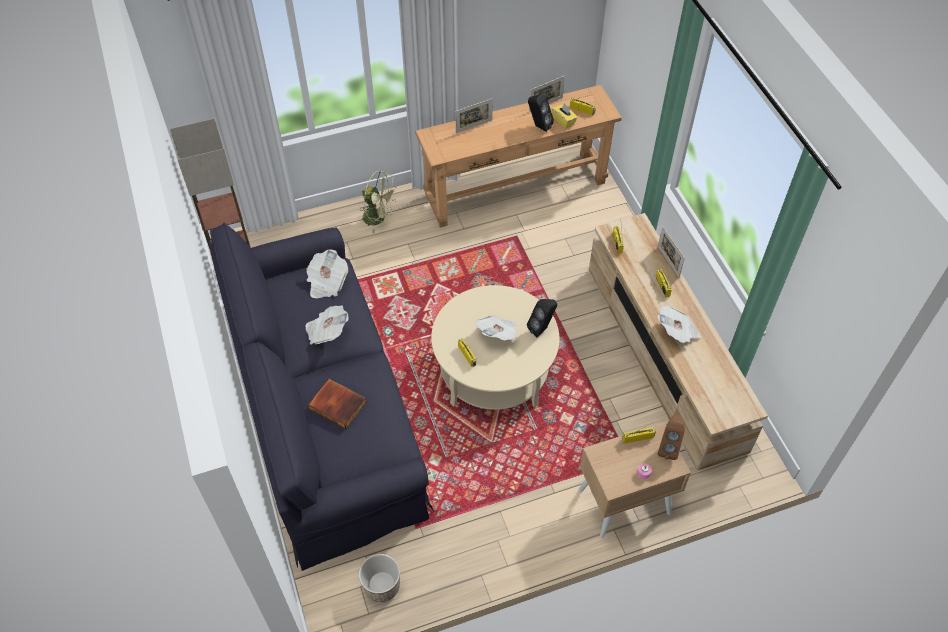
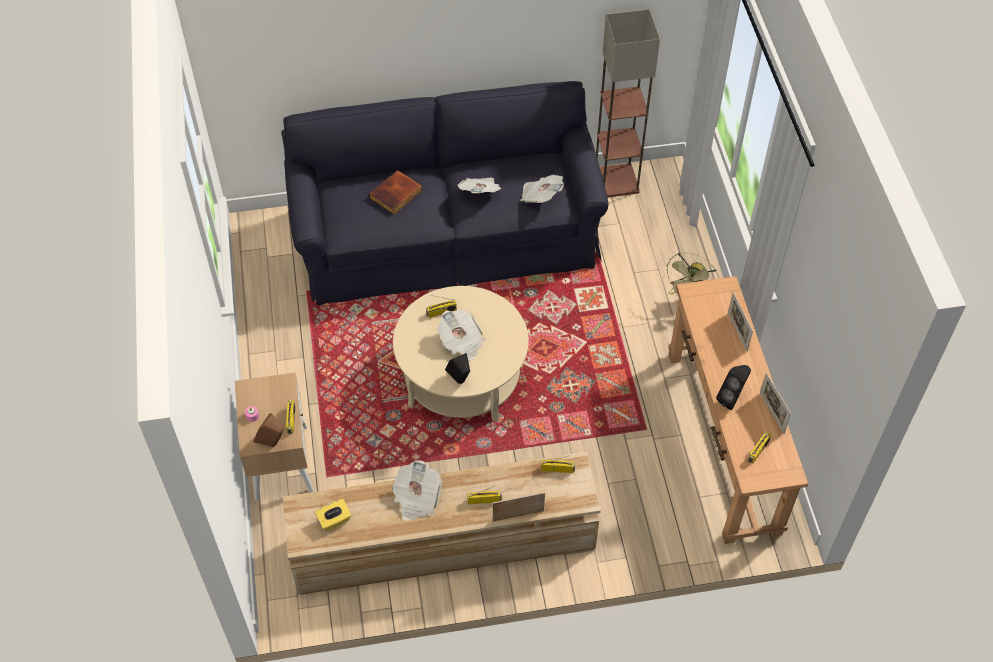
camera: 100 degrees right, 0 degrees up
planter [359,554,400,602] -> none
yellow tissue box [551,104,578,128] -> yellow tissue box moved to [315,499,351,531]

